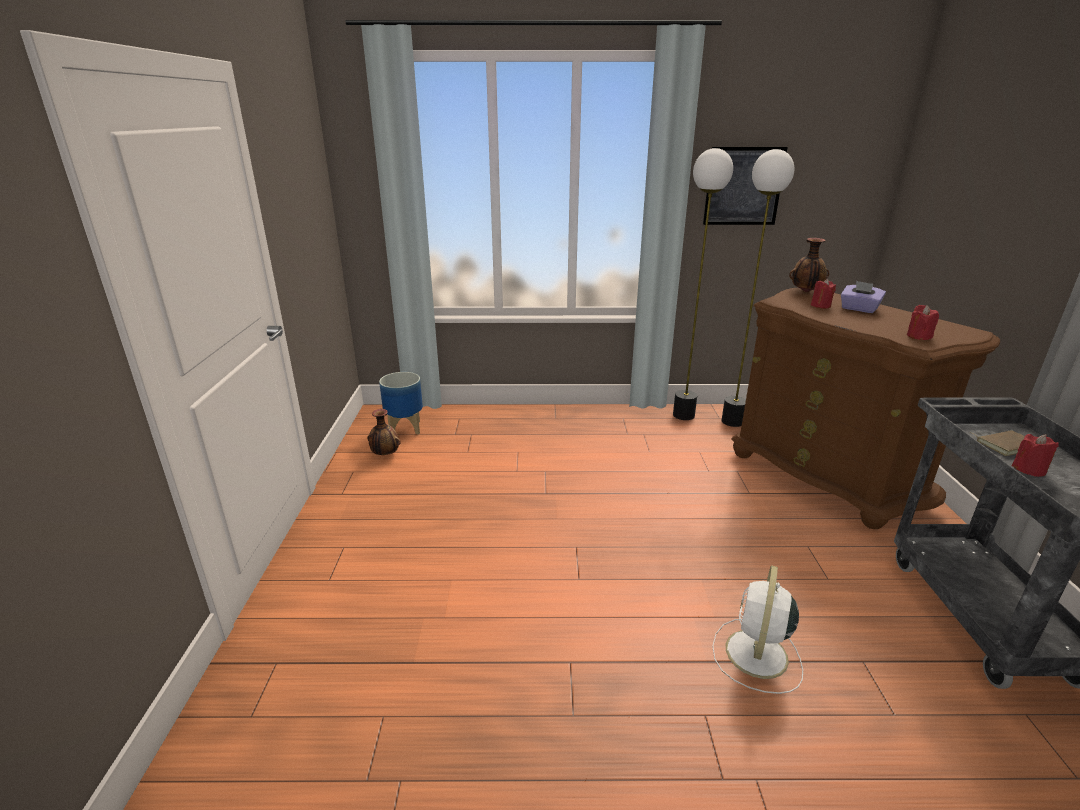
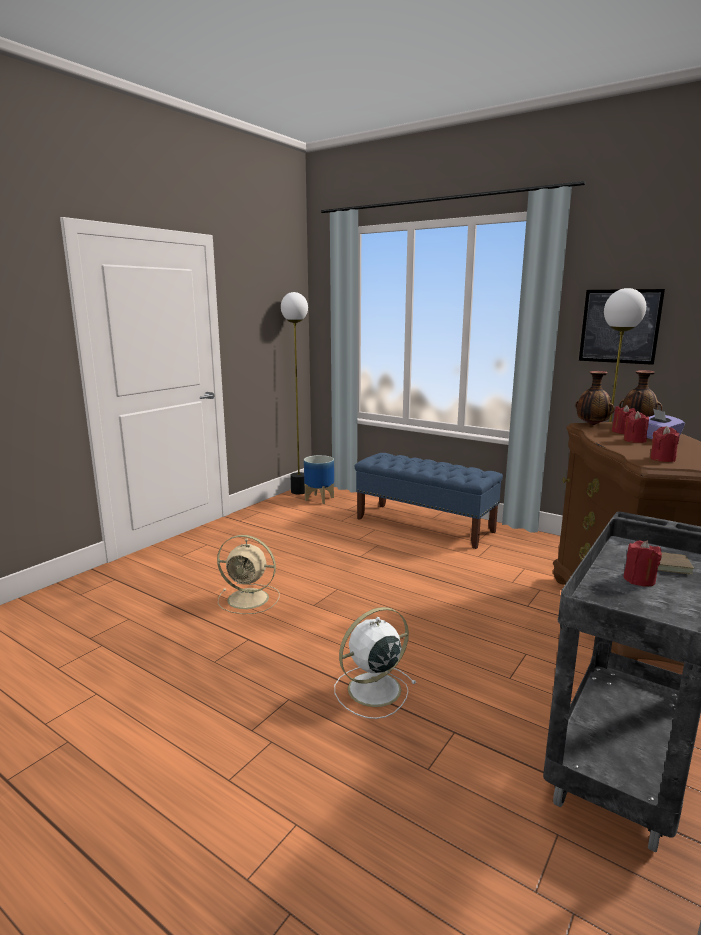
camera: 35 degrees right, 10 degrees down
vase [367,409,401,455] -> vase moved to [575,371,615,425]
floor lamp [673,148,733,420] -> floor lamp moved to [281,292,308,494]
none -> beige fan [217,535,280,614]
none -> blue bench [354,453,503,549]
none -> red candle [624,411,649,443]

